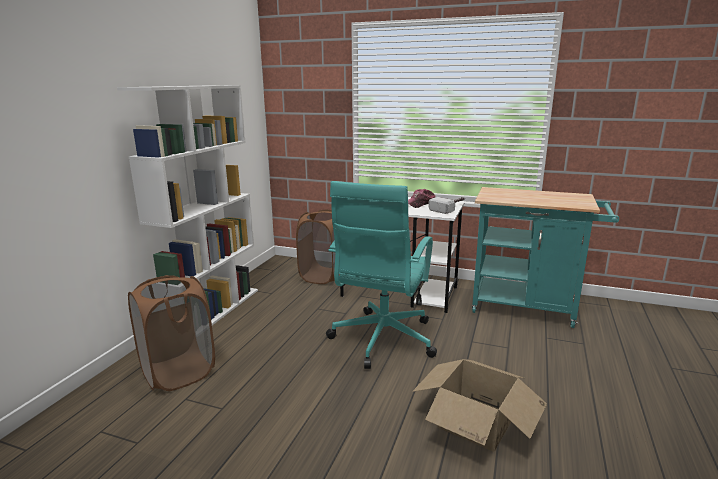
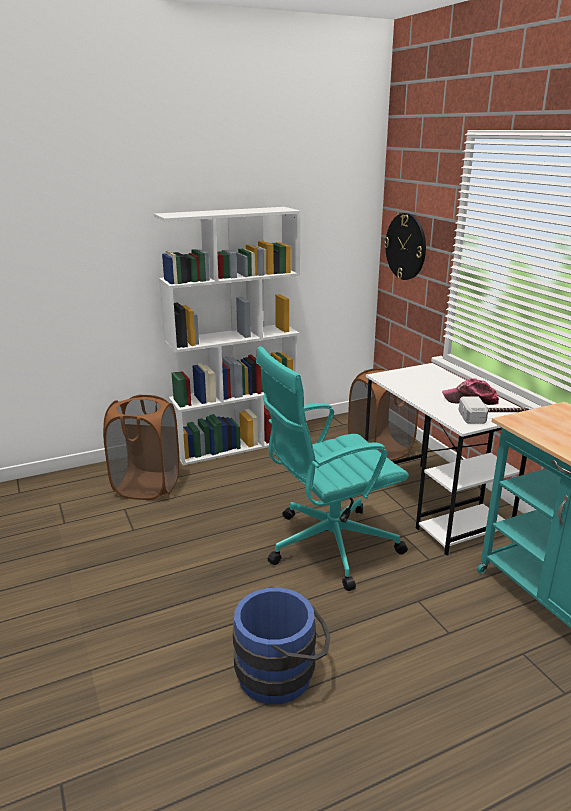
camera: 45 degrees right, 5 degrees up
cardboard box [412,359,547,452] -> blue bucket [233,586,331,704]
none -> wall clock [384,213,426,280]

